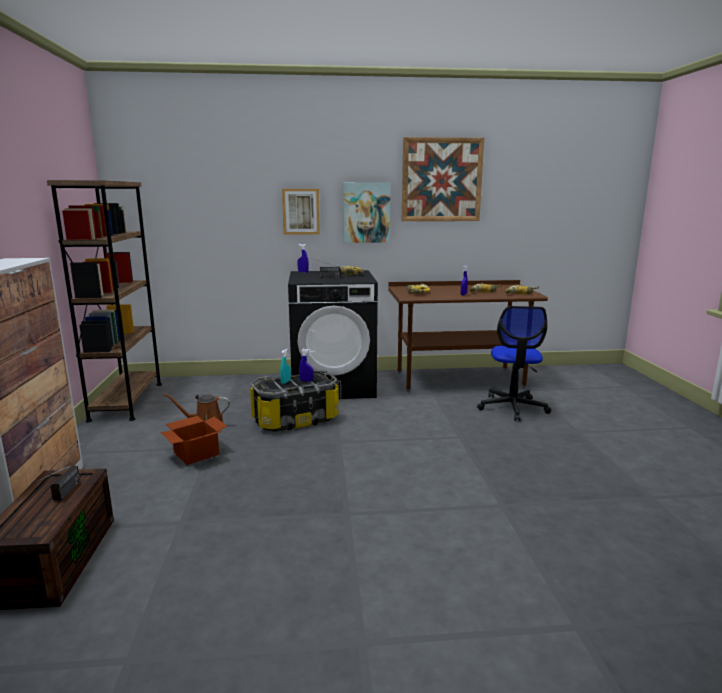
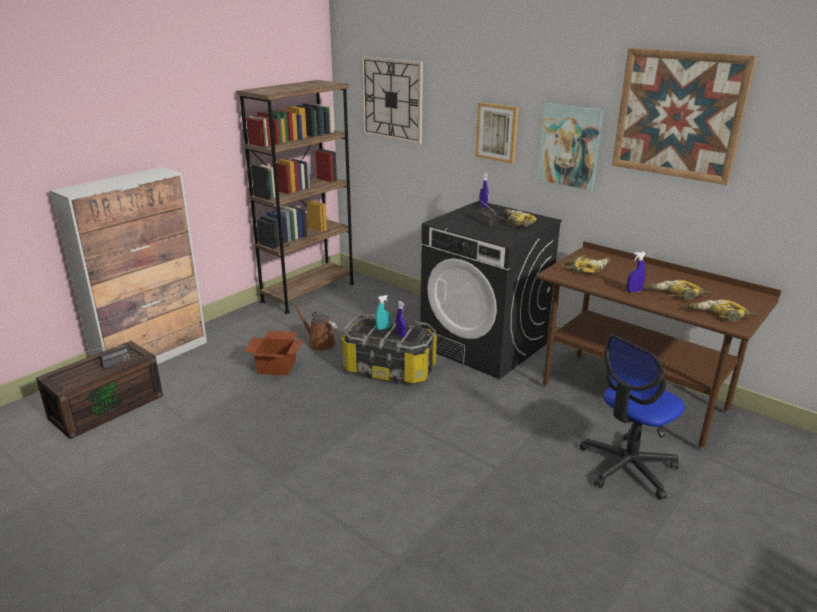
camera: 45 degrees right, 10 degrees up
none -> wall clock [361,56,423,145]

